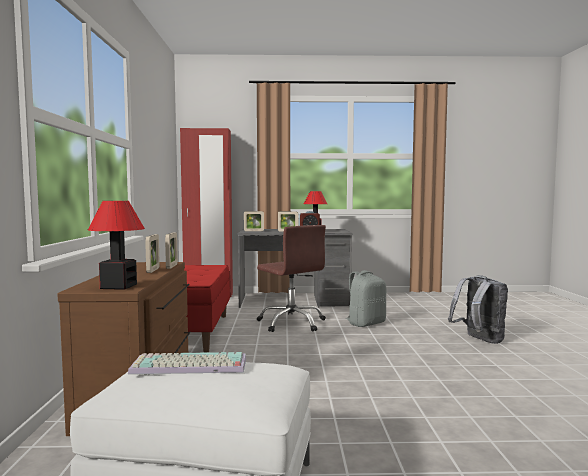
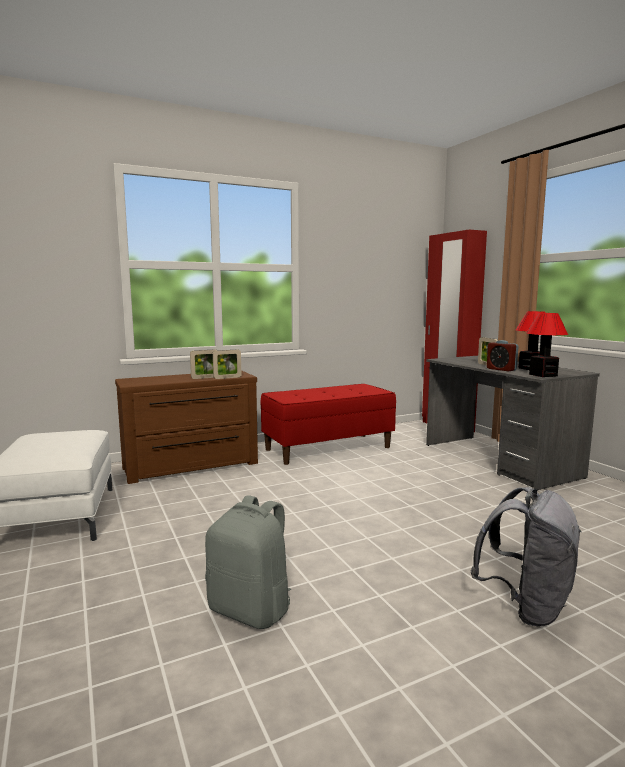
camera: 65 degrees right, 5 degrees up
table lamp [88,201,145,290] -> table lamp moved to [526,313,568,377]
keyboard [128,352,246,374] -> none
picture frame [244,211,264,231] -> none
brown office chair [257,225,326,332] -> none
grey backpack [345,270,386,327] -> grey backpack moved to [205,495,291,629]

